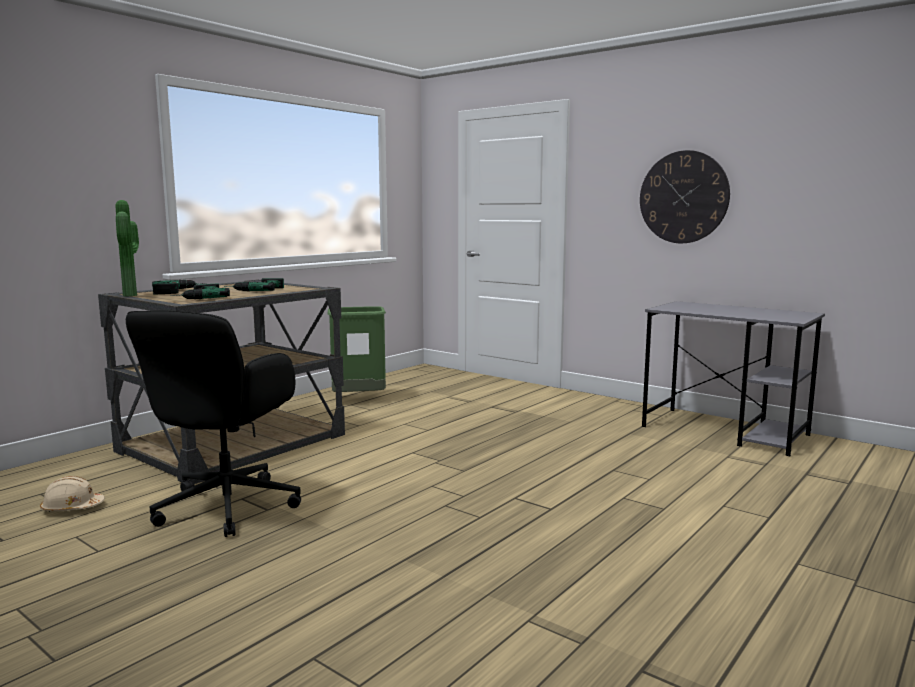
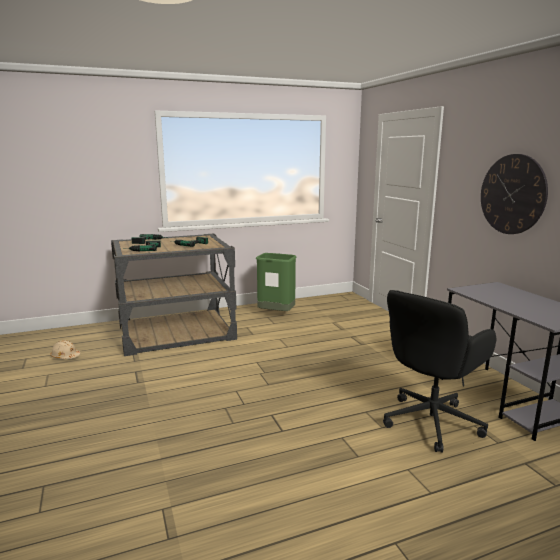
camera: 30 degrees right, 5 degrees up
potted plant [116,200,139,296] -> none
black office chair [126,310,301,537] -> black office chair moved to [383,290,496,453]

